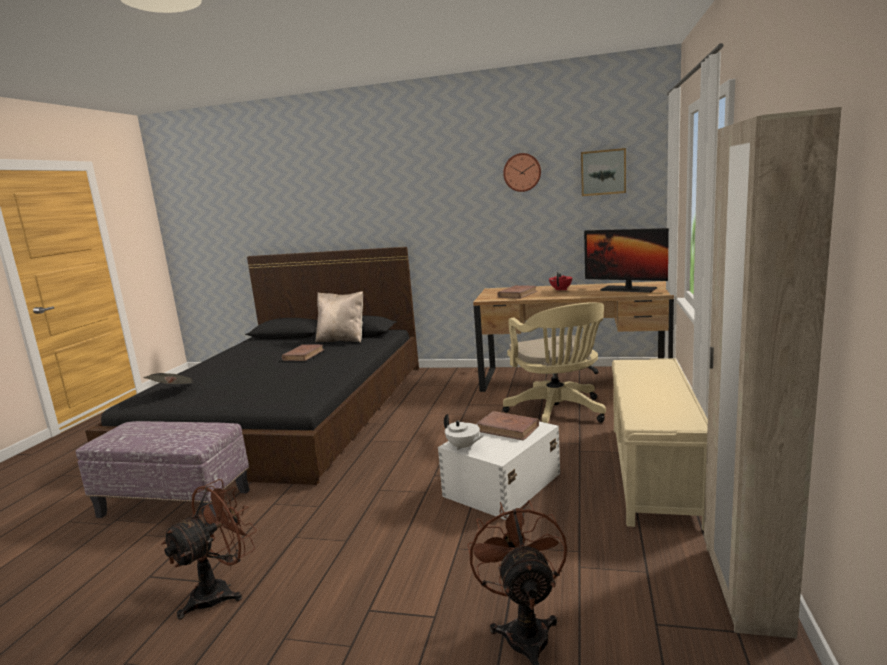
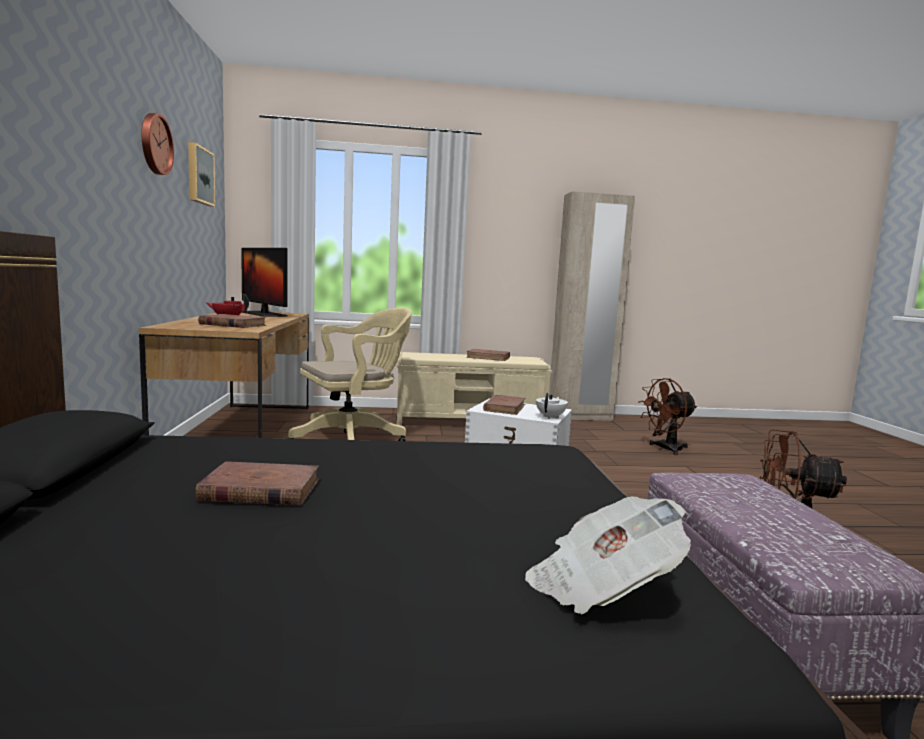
camera: 110 degrees left, 5 degrees down
beige pillow [315,291,363,343] -> none
monitor [584,228,669,293] -> monitor turned 120 degrees clockwise [241,248,288,317]
none -> brown book [466,349,510,361]

